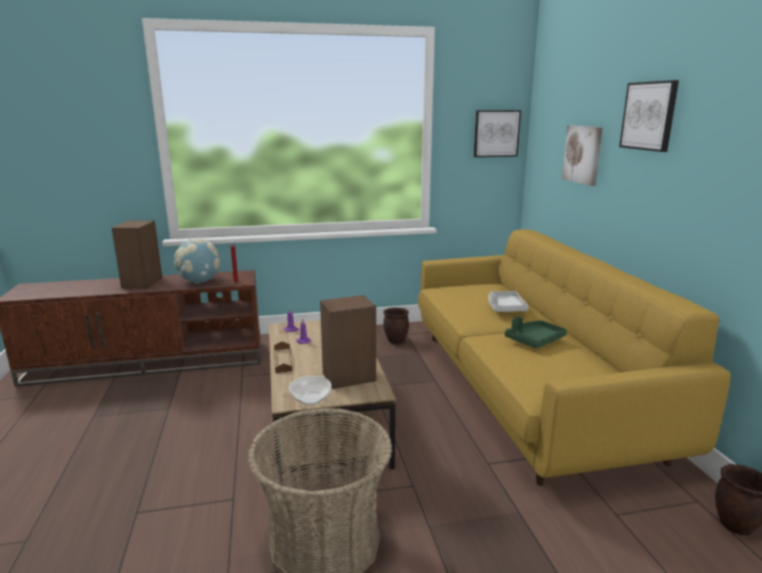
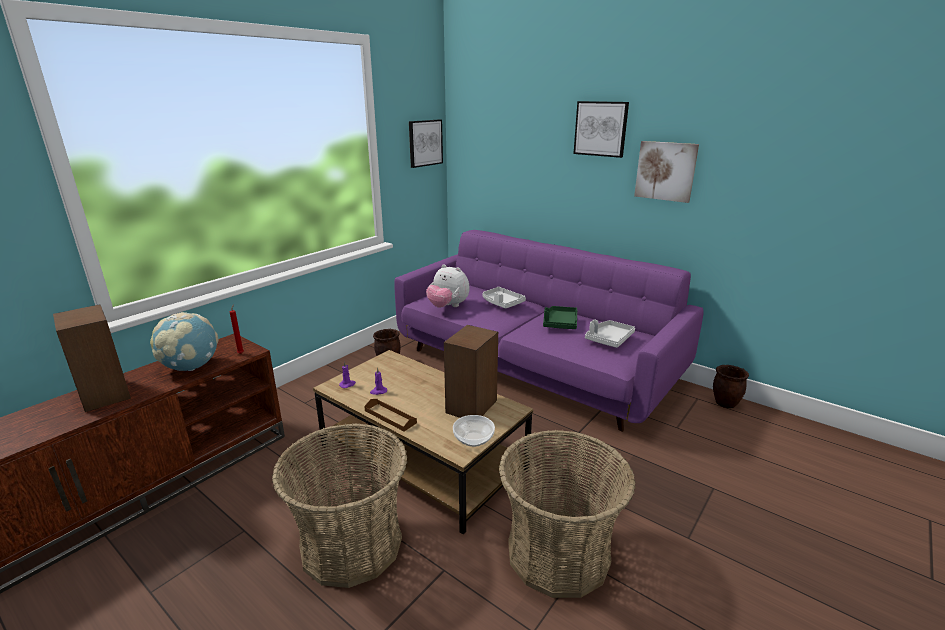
camera: 40 degrees left, 5 degrees up
yellow sofa [418,230,730,486] -> purple sofa [394,230,704,432]
picture [562,125,603,186] -> picture moved to [634,141,699,203]
none -> basket [272,423,407,588]
none -> plush toy [426,264,469,308]
none -> grey tray [585,319,635,348]

